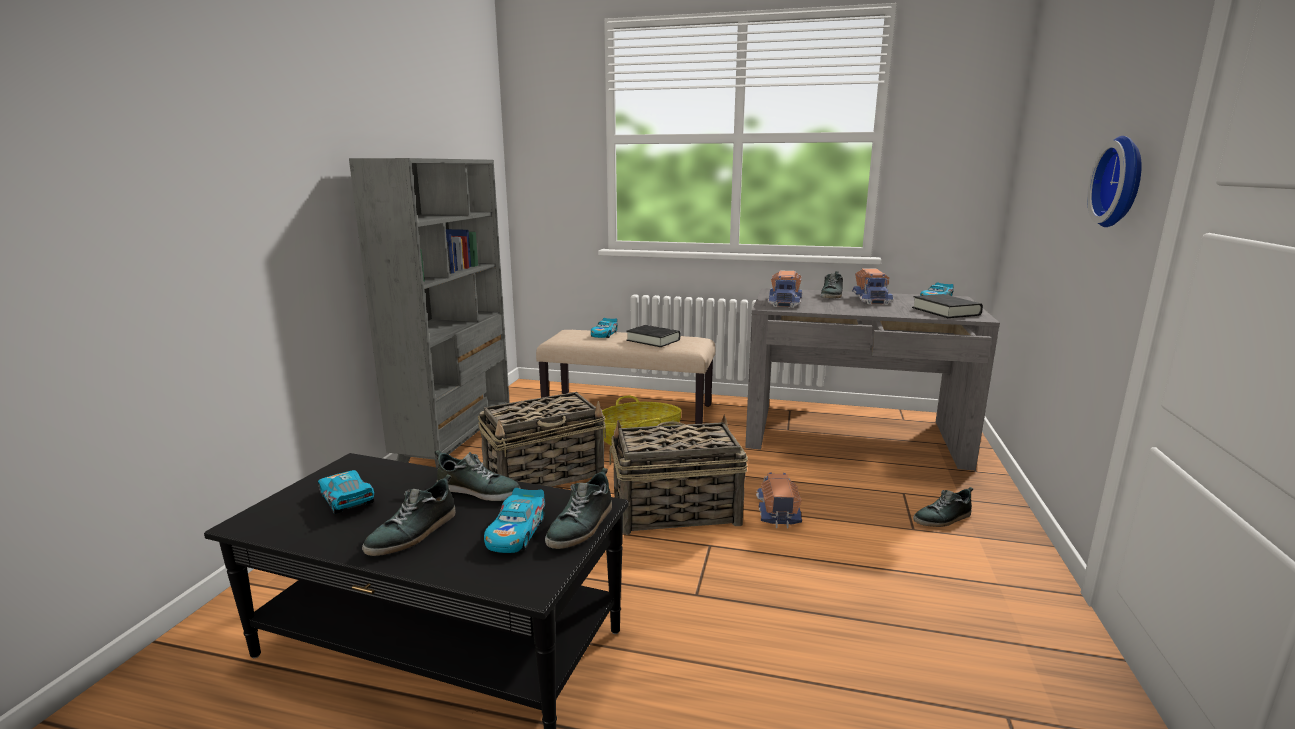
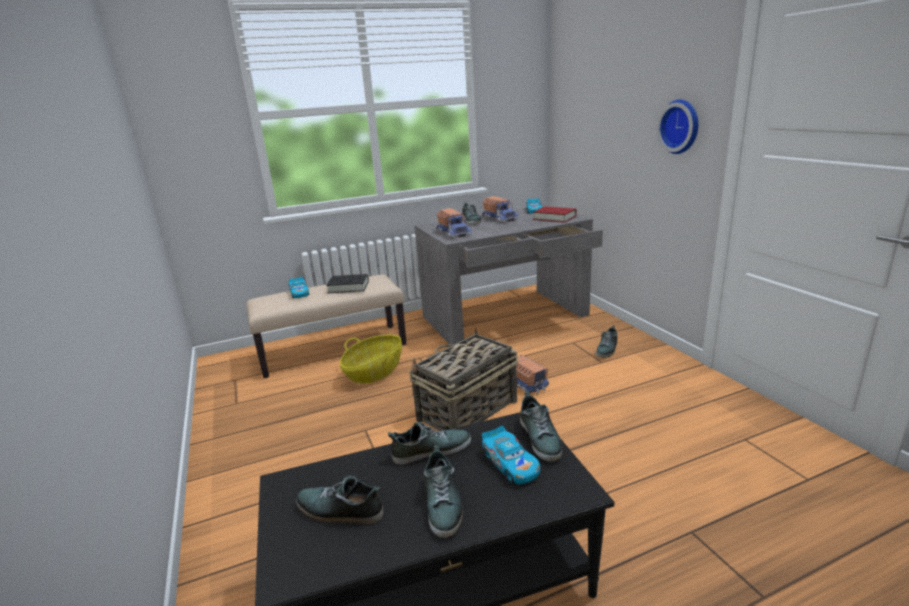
camera: 35 degrees left, 5 degrees up
toy car [318,470,374,514] -> shoe [296,476,384,525]
grey bookcase [349,158,510,468] -> none
basket [478,392,606,487] -> none
black book [912,294,983,318] -> red book [533,206,576,223]

